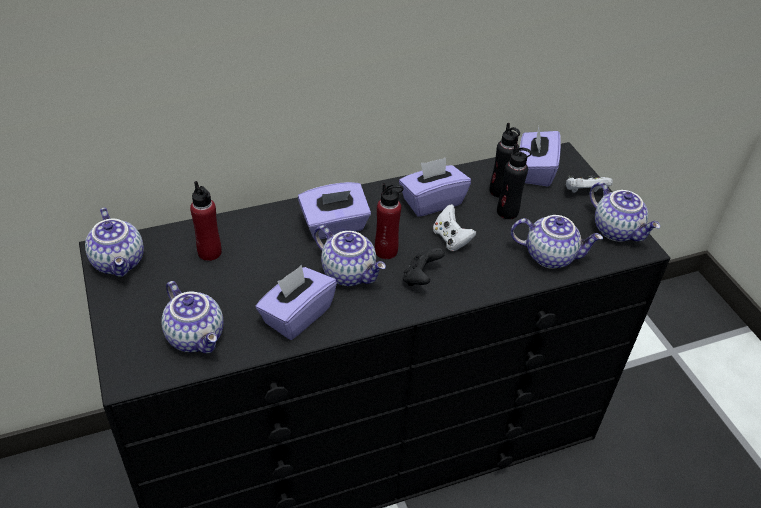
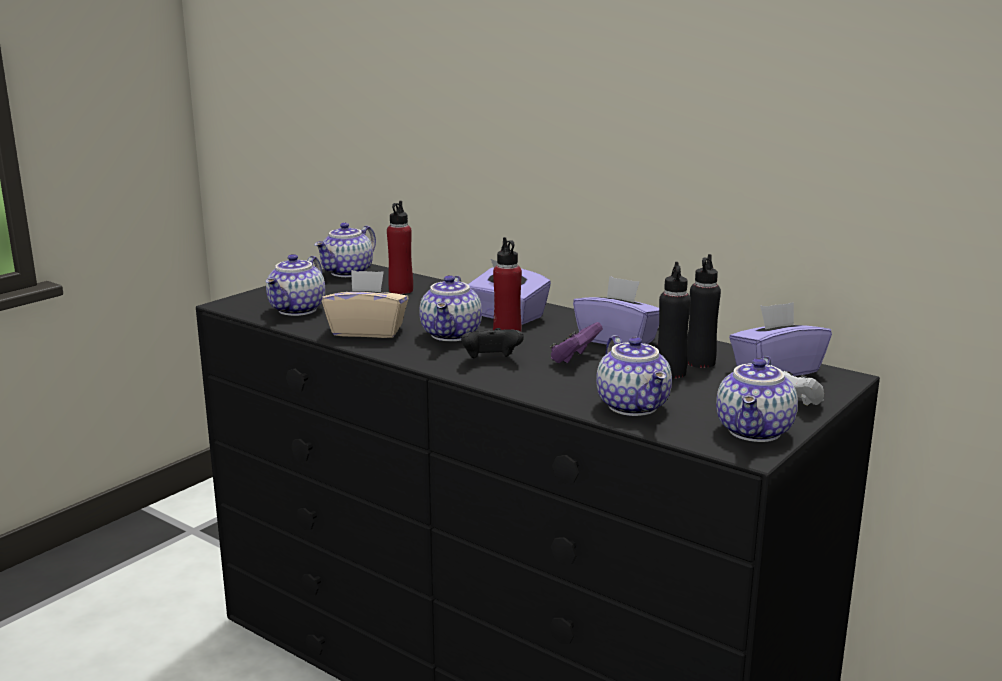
camera: 60 degrees right, 25 degrees down
purple tissue box [255,265,337,340] -> beige tissue box [322,270,409,338]
white game controller [433,204,476,251] -> purple game controller [550,322,603,364]

